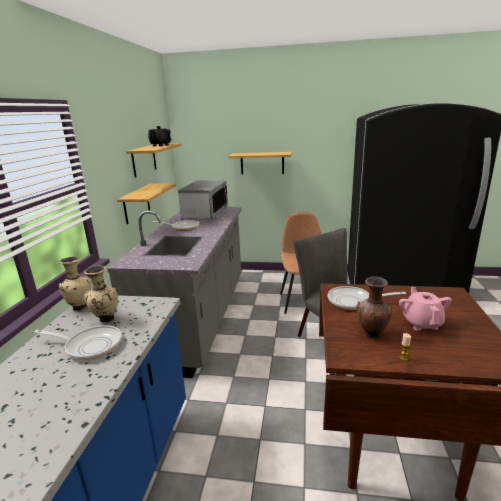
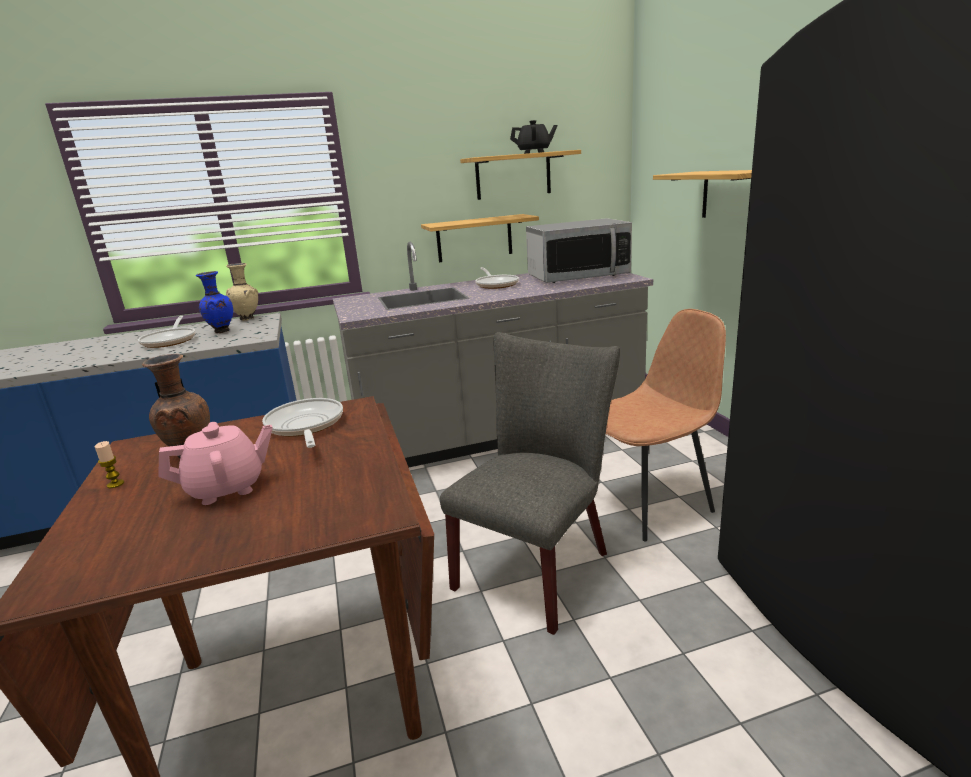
camera: 65 degrees right, 0 degrees up
beige vase [84,265,118,323] -> blue vase [196,271,233,333]

